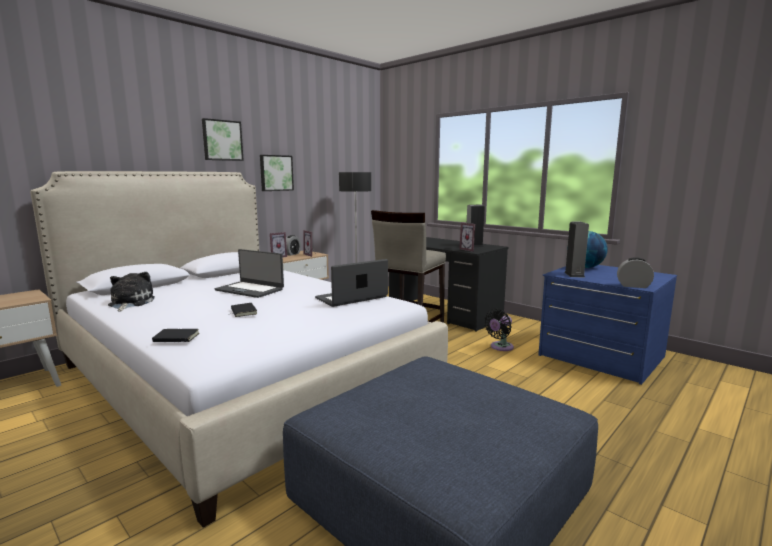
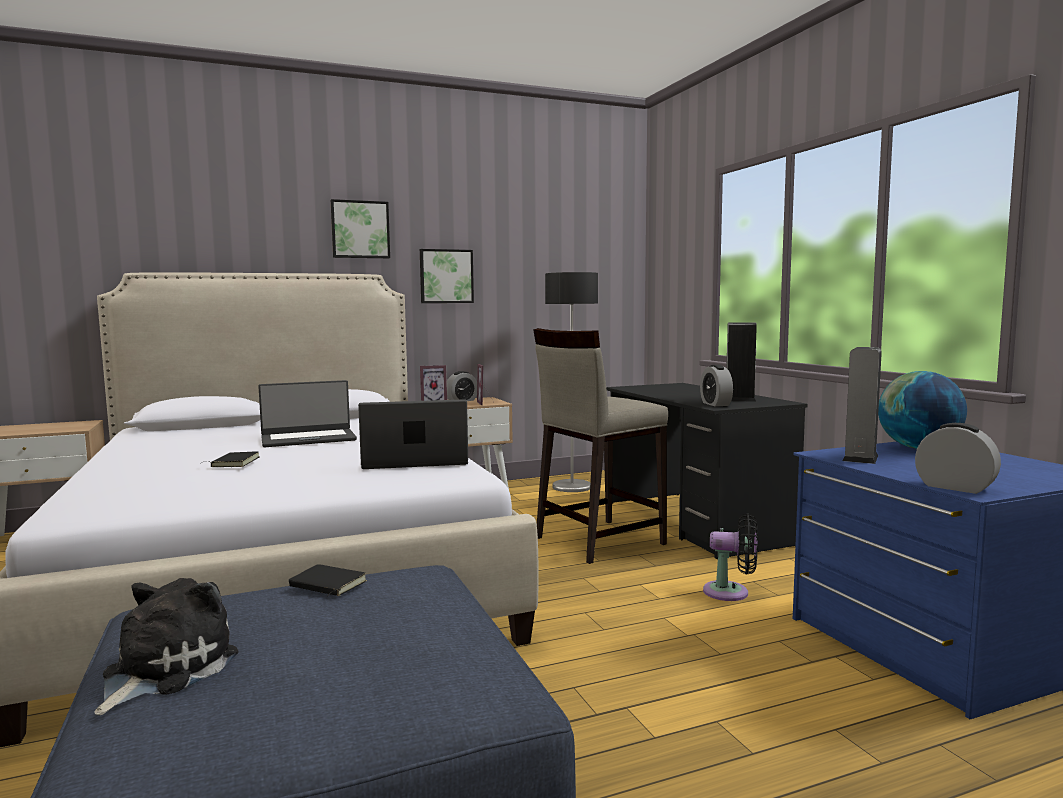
camera: 25 degrees right, 5 degrees down
plush toy [108,272,155,311] -> plush toy moved to [95,578,239,715]
black book [152,329,200,342] -> black book moved to [289,564,367,596]
laptop [215,249,284,298] -> laptop turned 75 degrees counterclockwise [258,380,357,447]
picture frame [459,222,475,252] -> alarm clock [700,365,733,406]
black fan [484,309,514,351] -> black fan turned 150 degrees counterclockwise [703,513,758,601]

